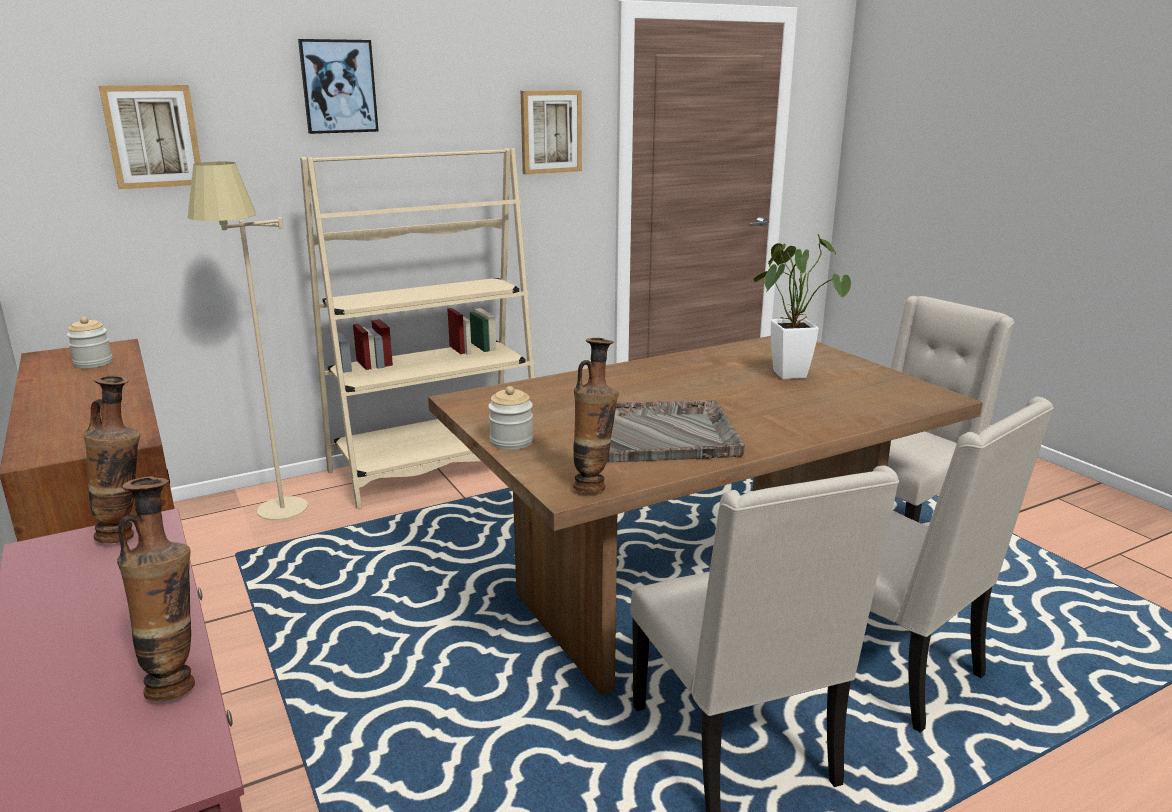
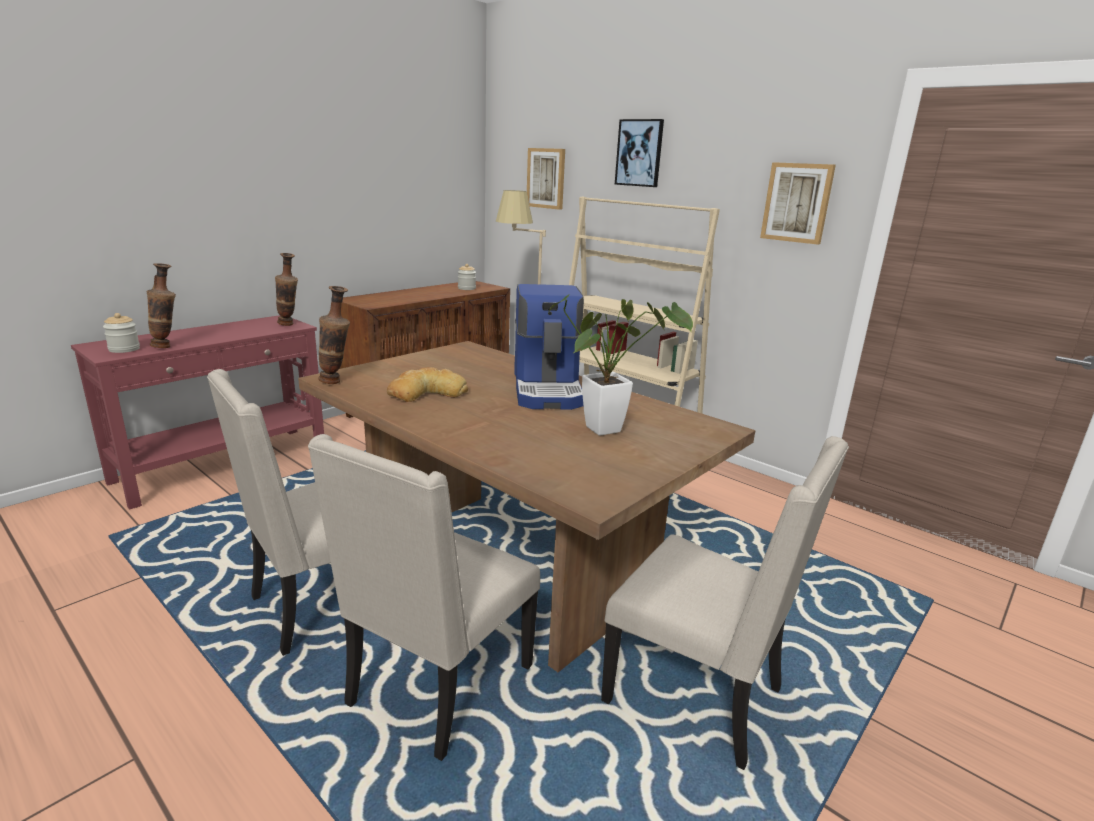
camera: 70 degrees right, 0 degrees up
jar [488,386,533,450] -> jar moved to [103,313,140,353]
grey tray [607,400,745,463] -> bread [387,367,468,402]
none -> coffee machine [514,284,584,410]

